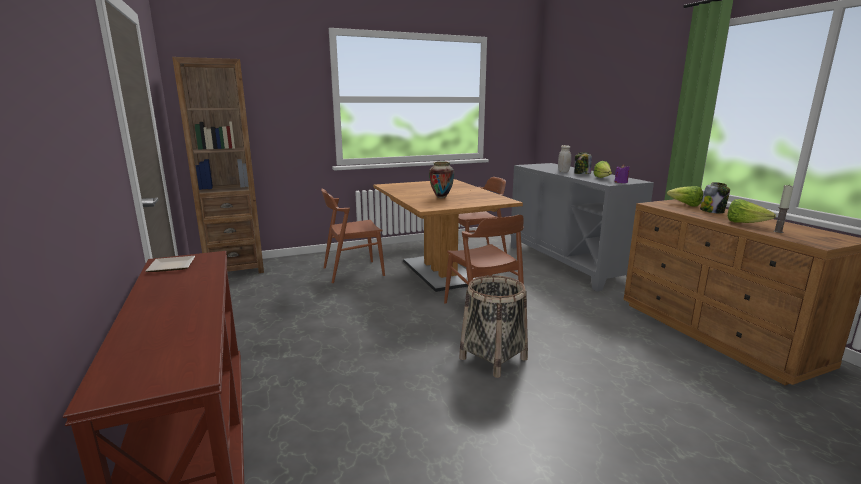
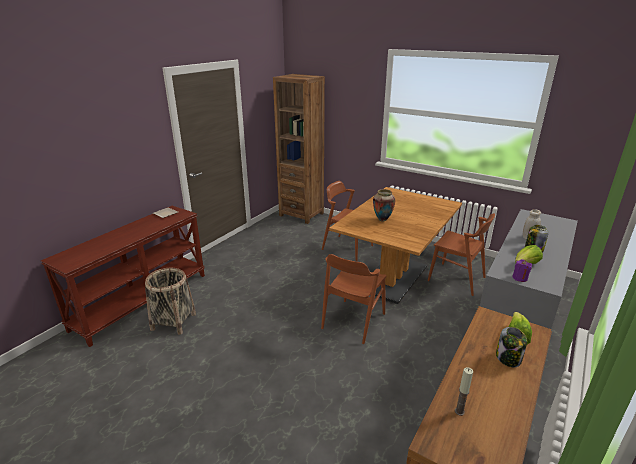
camera: 55 degrees right, 10 degrees up
basket [459,275,528,378] -> basket moved to [145,268,196,335]
lettuce [727,199,776,223] -> none

